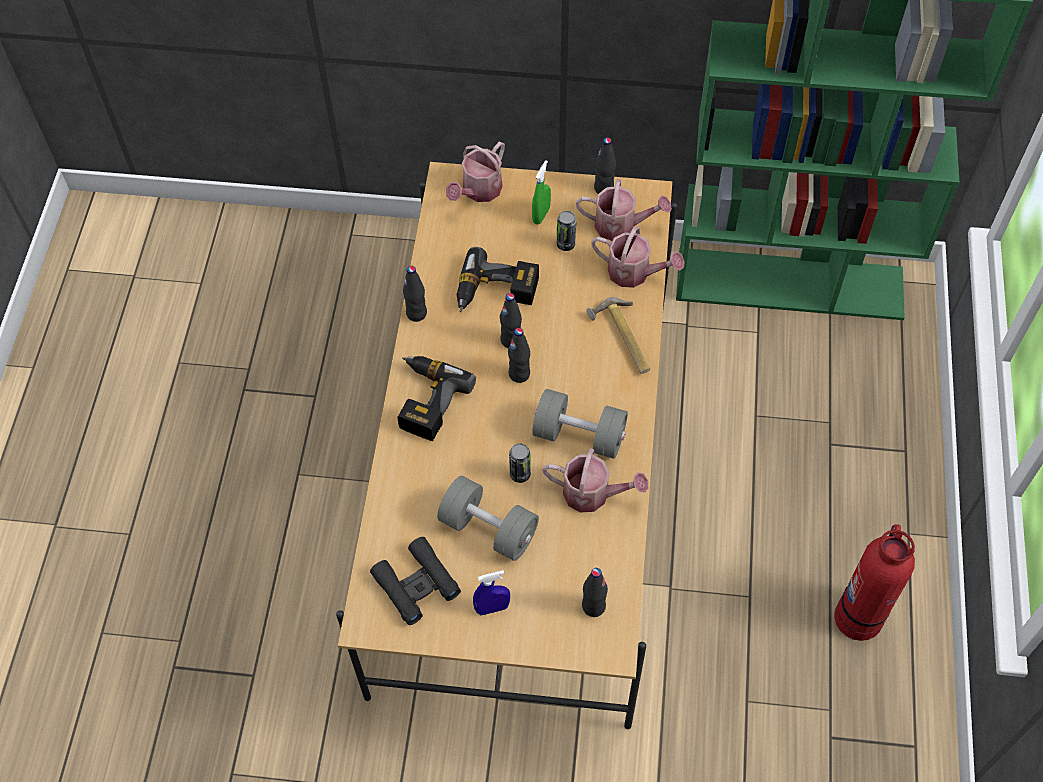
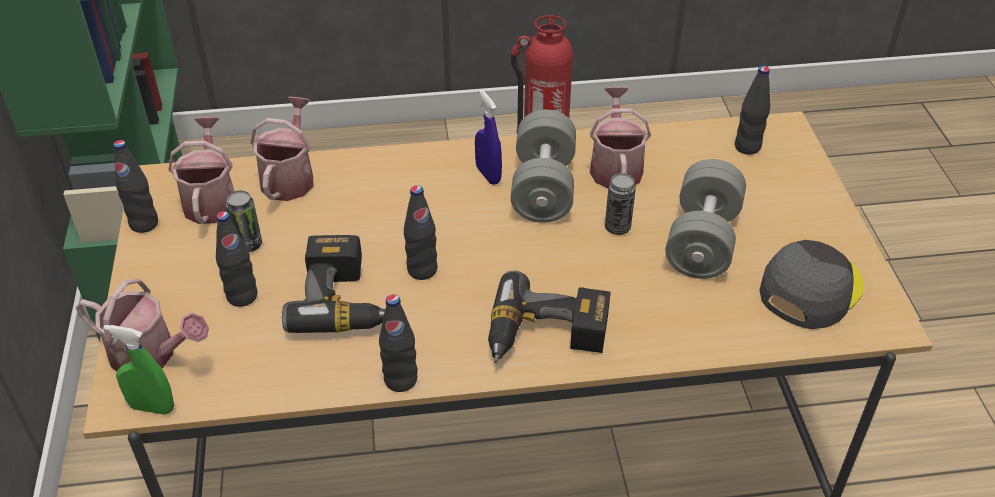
camera: 105 degrees left, 15 degrees down
black binoculars [370,537,461,625] -> grey cap [759,240,864,329]
blue spray bottle [473,570,510,615] -> blue spray bottle moved to [475,89,502,185]
black bottle [508,328,530,383] -> black bottle moved to [216,211,257,307]
green spray bottle [532,160,551,224] -> green spray bottle moved to [103,325,174,415]
hammer [586,297,650,374] -> none

